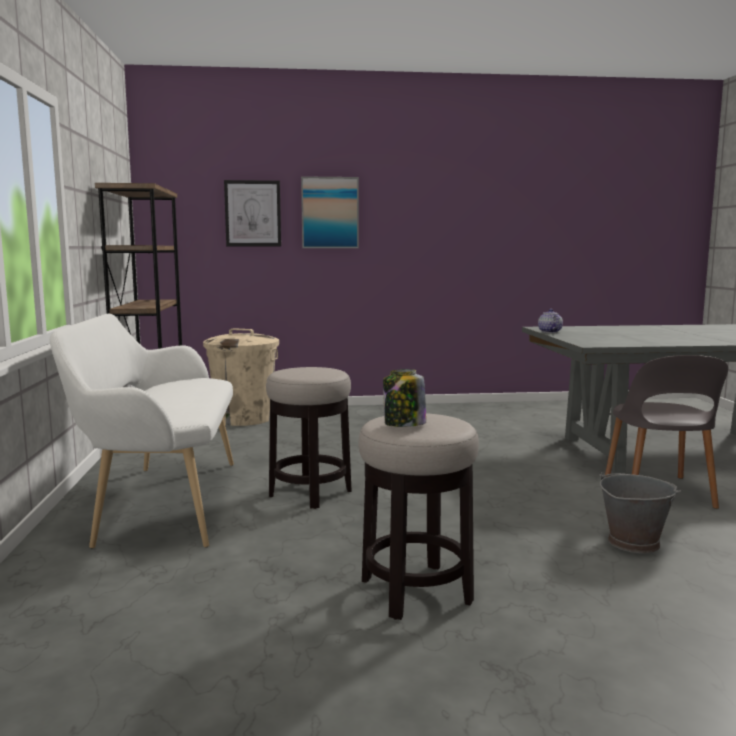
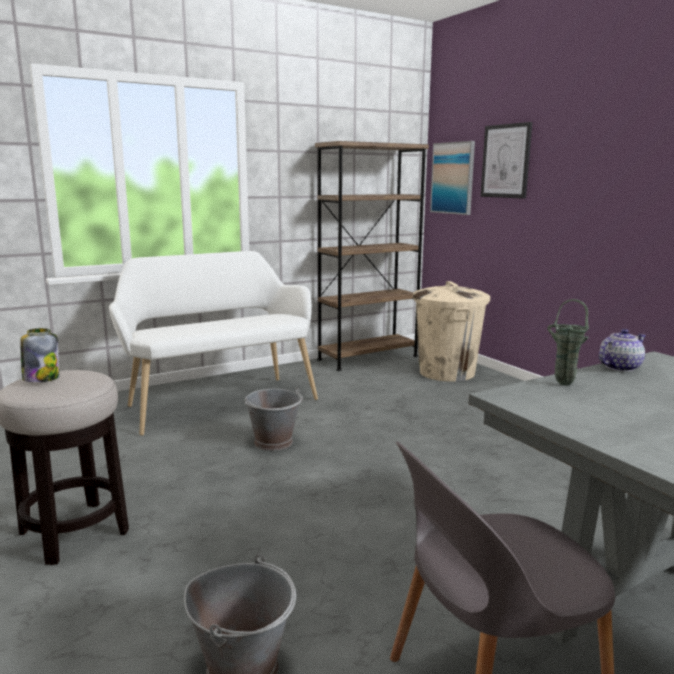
camera: 65 degrees right, 5 degrees up
stool [266,367,352,509] -> grey bucket [245,387,303,451]
picture [301,176,359,248] -> picture moved to [430,141,475,215]
none -> green vase [547,299,589,385]

